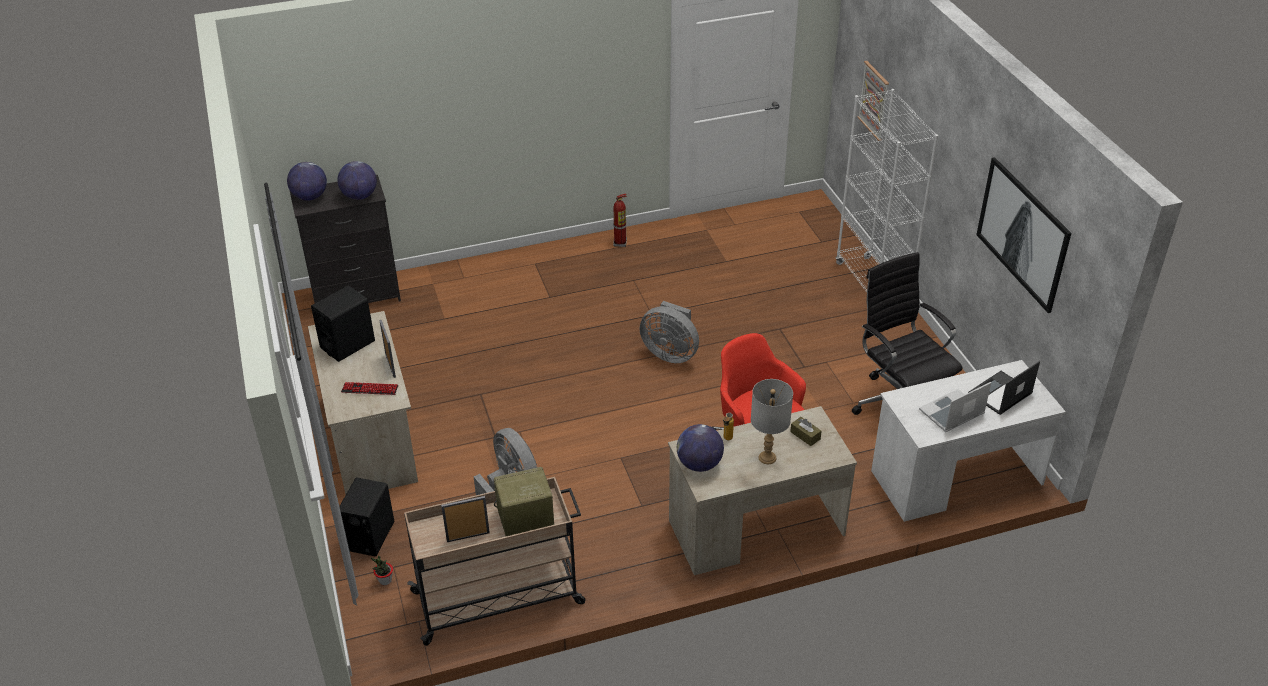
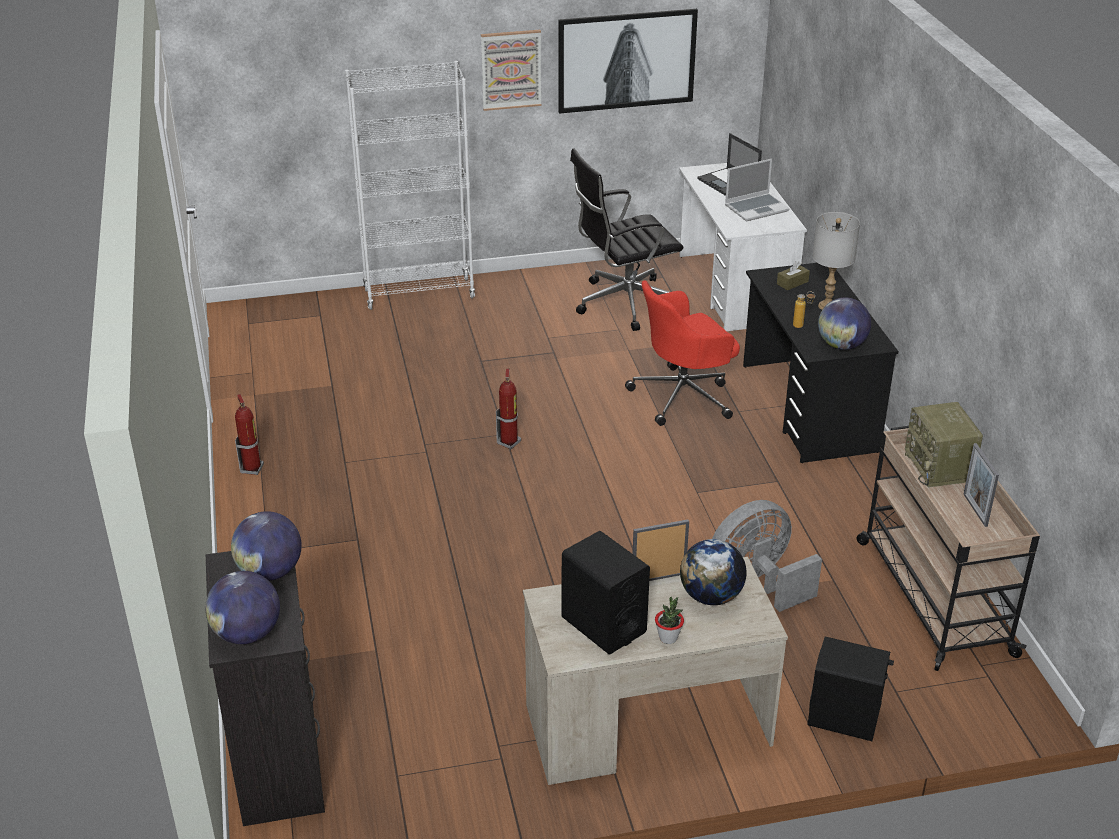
camera: 85 degrees left, 5 degrees down
keyboard [341,382,398,395] -> globe [680,539,746,605]
potted plant [371,556,393,585] -> potted plant moved to [655,597,684,644]
grey fan [640,301,699,363] -> fire extinguisher [496,368,521,449]
beige desk [668,406,857,575] -> black desk [743,263,899,463]
picture [857,61,889,141] -> picture moved to [481,30,541,111]
laptop [919,382,991,432] -> laptop turned 90 degrees counterclockwise [725,159,790,221]

